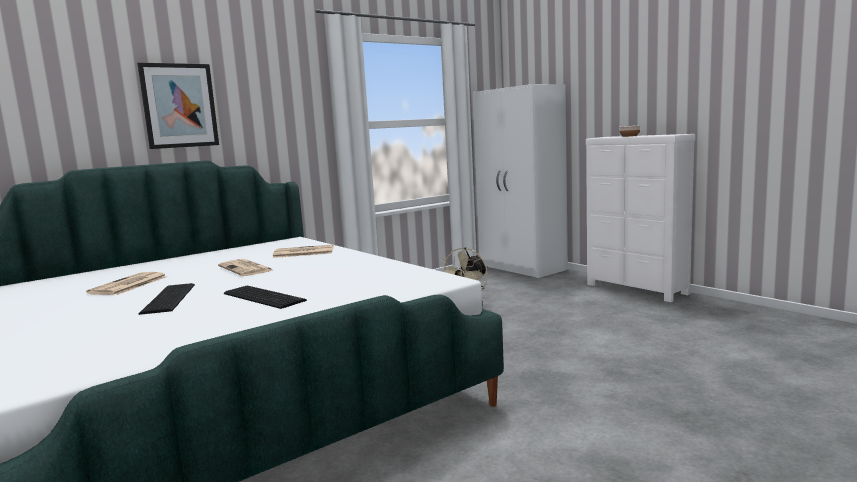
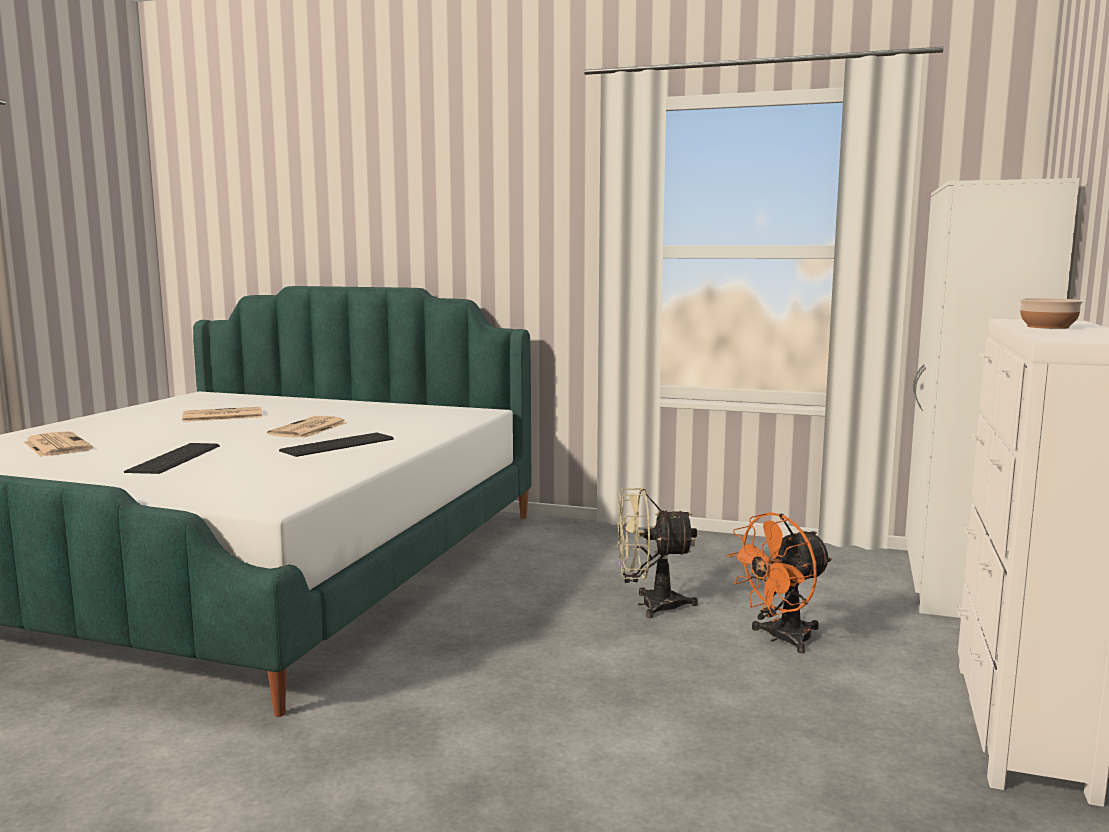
camera: 55 degrees right, 0 degrees up
picture [137,63,219,149] -> none
keyboard [139,283,195,315] -> keyboard moved to [279,433,394,457]
newspaper [273,245,334,258] -> newspaper moved to [24,431,93,457]
none -> orange fan [727,512,832,653]

